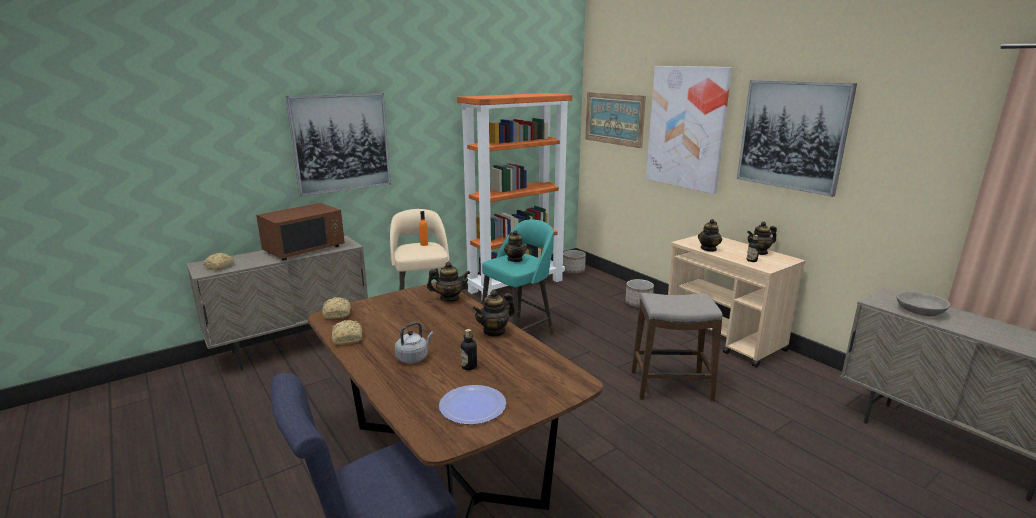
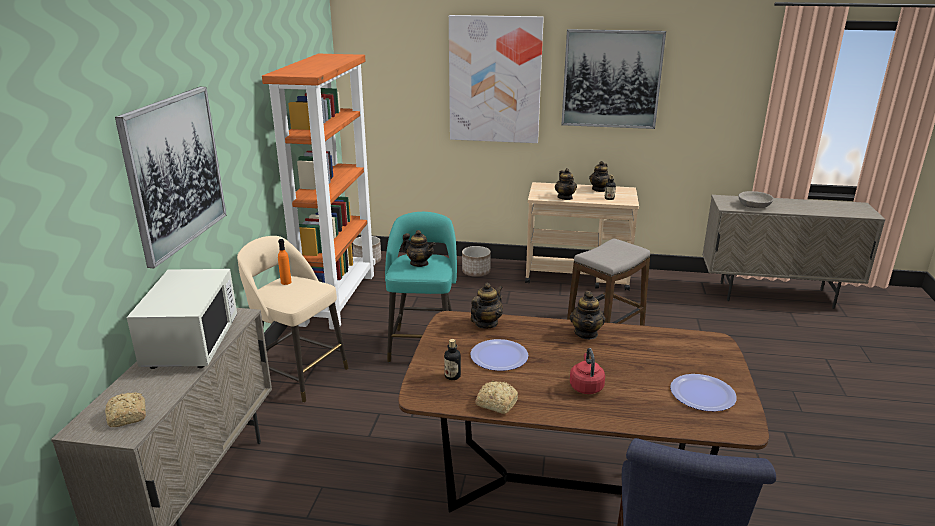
camera: 45 degrees left, 5 degrees up
brown microwave [256,203,345,261] -> white microwave [126,269,237,369]
bread [322,297,351,319] -> none
grey kettle [395,322,434,363] -> red kettle [570,348,605,394]
bottle [461,329,477,370] -> bottle moved to [444,339,461,380]
picture [585,92,646,148] -> none
none -> plate [470,339,528,371]

